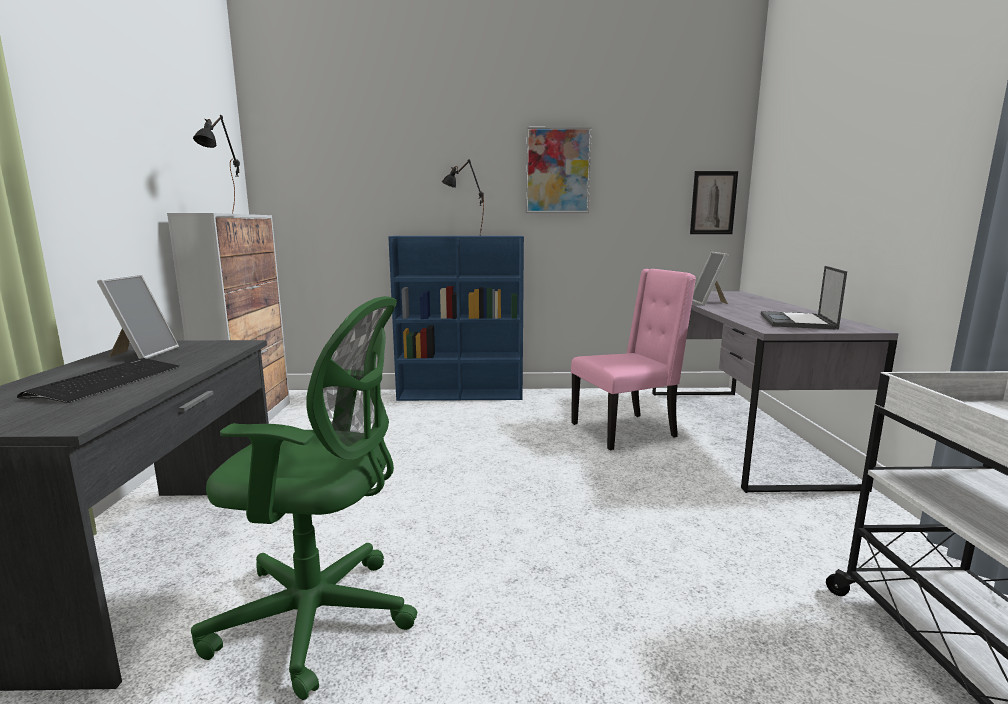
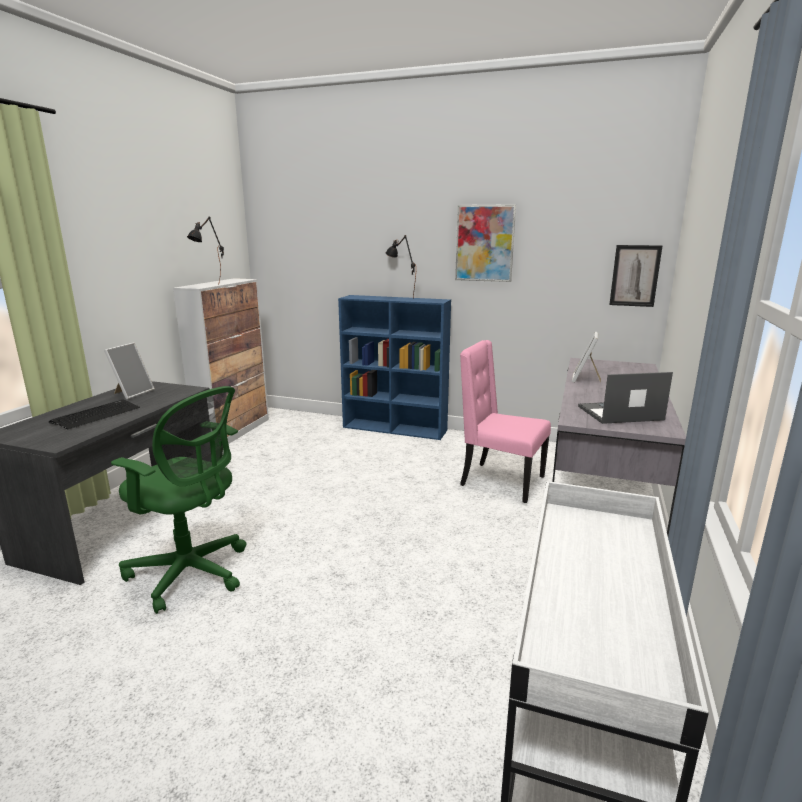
camera: 20 degrees right, 5 degrees up
pink chair [571,269,696,450] -> pink chair turned 150 degrees counterclockwise [460,340,551,503]
laptop [761,266,847,329] -> laptop turned 45 degrees clockwise [578,372,673,424]

